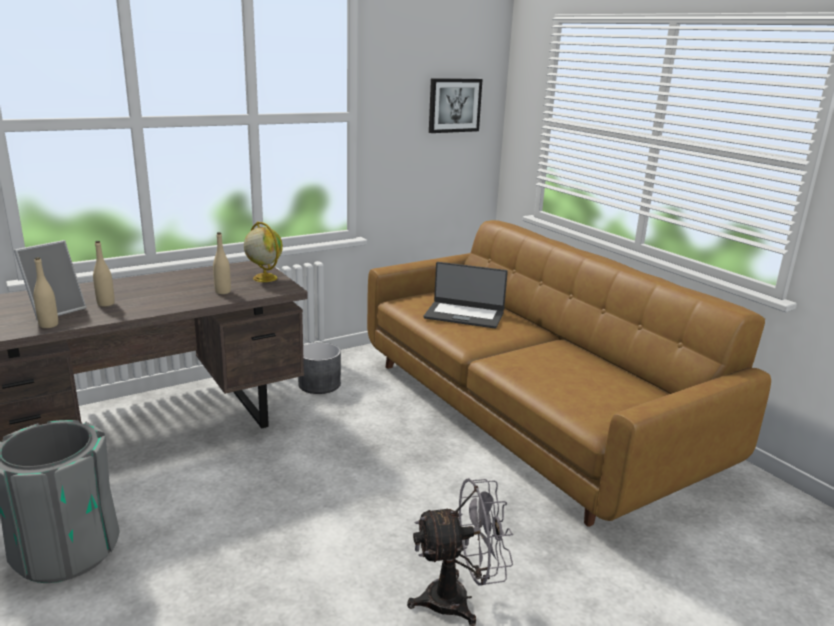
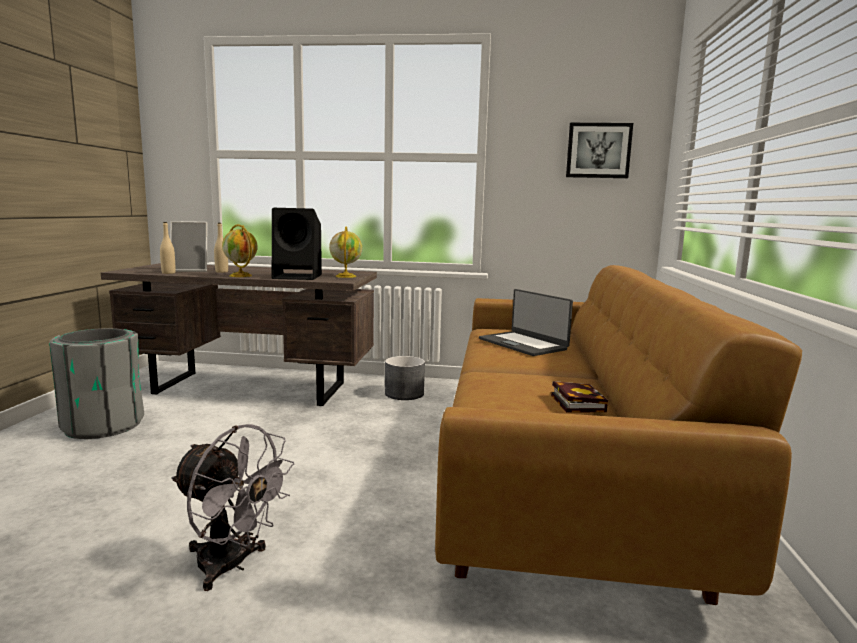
camera: 40 degrees right, 10 degrees down
beige bottle [213,232,231,294] -> black speaker [272,208,322,280]
none -> globe [222,224,258,277]
none -> book [551,381,608,413]

